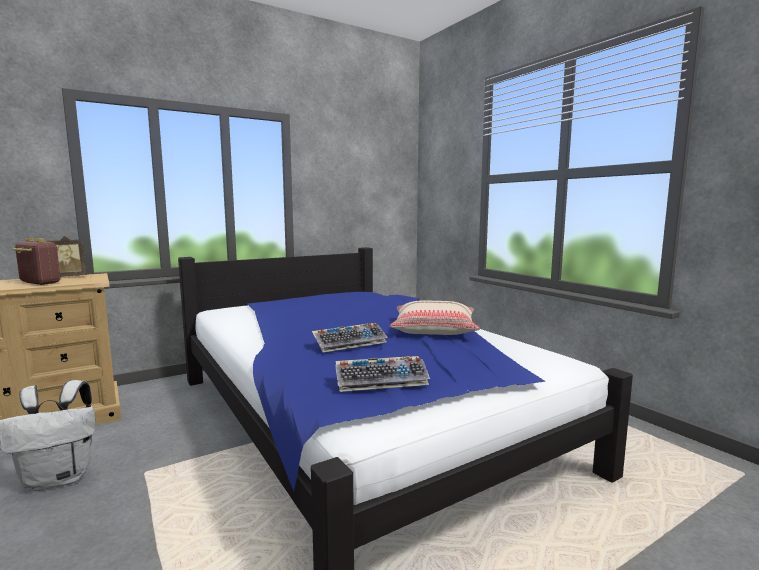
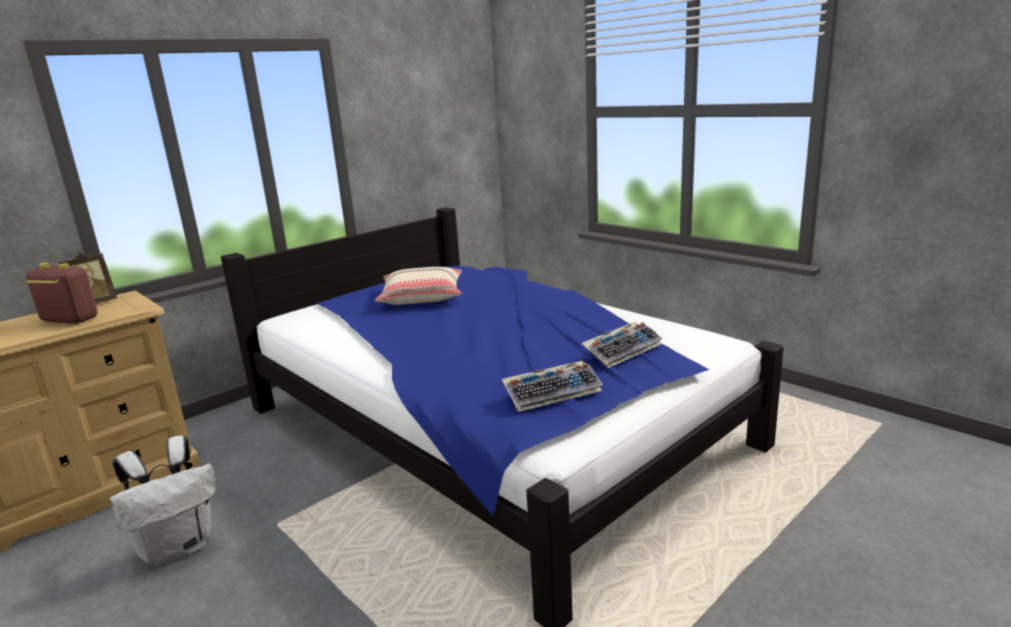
camera: 10 degrees left, 10 degrees up
keyboard [312,323,388,352] -> keyboard moved to [582,322,663,368]
beige pillow [390,301,480,335] -> beige pillow moved to [375,267,462,305]

